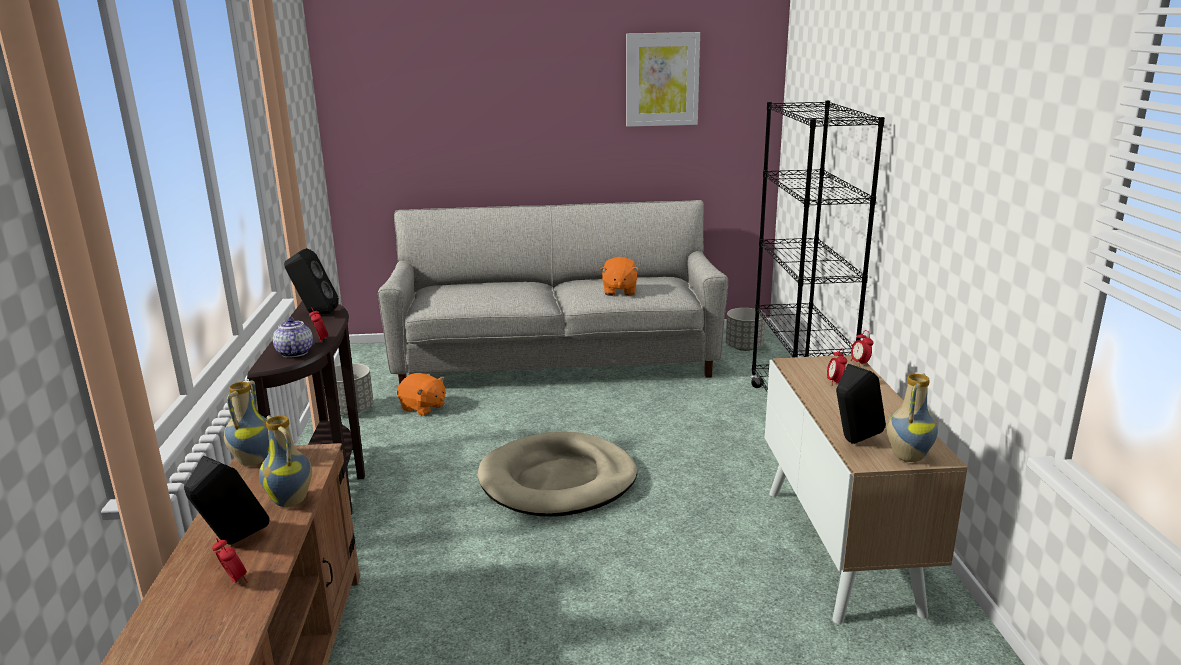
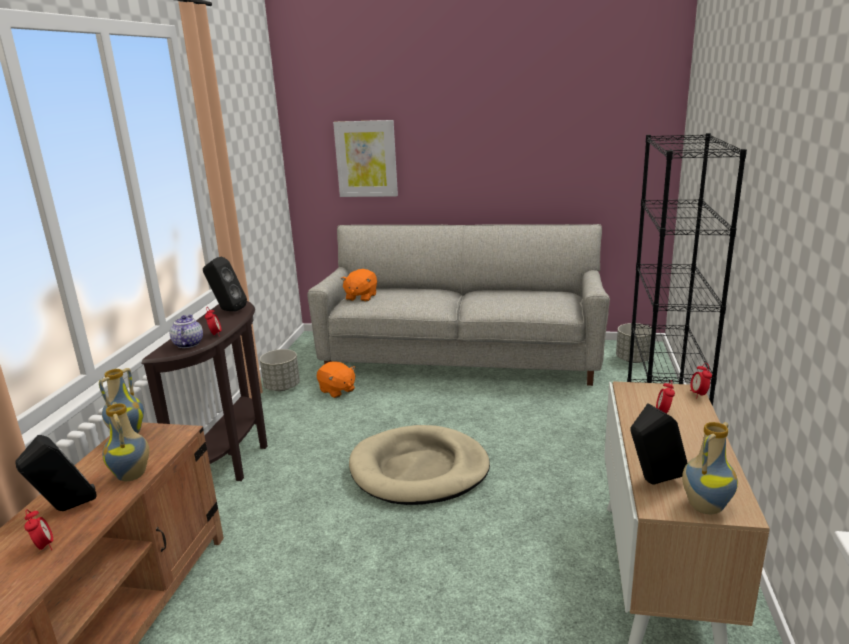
camera: 15 degrees right, 0 degrees up
orange plush toy [600,257,639,296] -> orange plush toy moved to [341,269,377,301]
picture [626,32,700,127] -> picture moved to [333,120,398,197]

